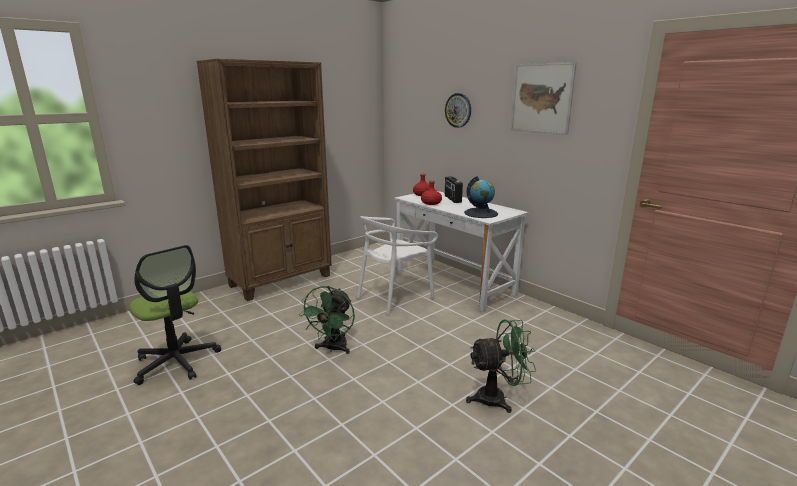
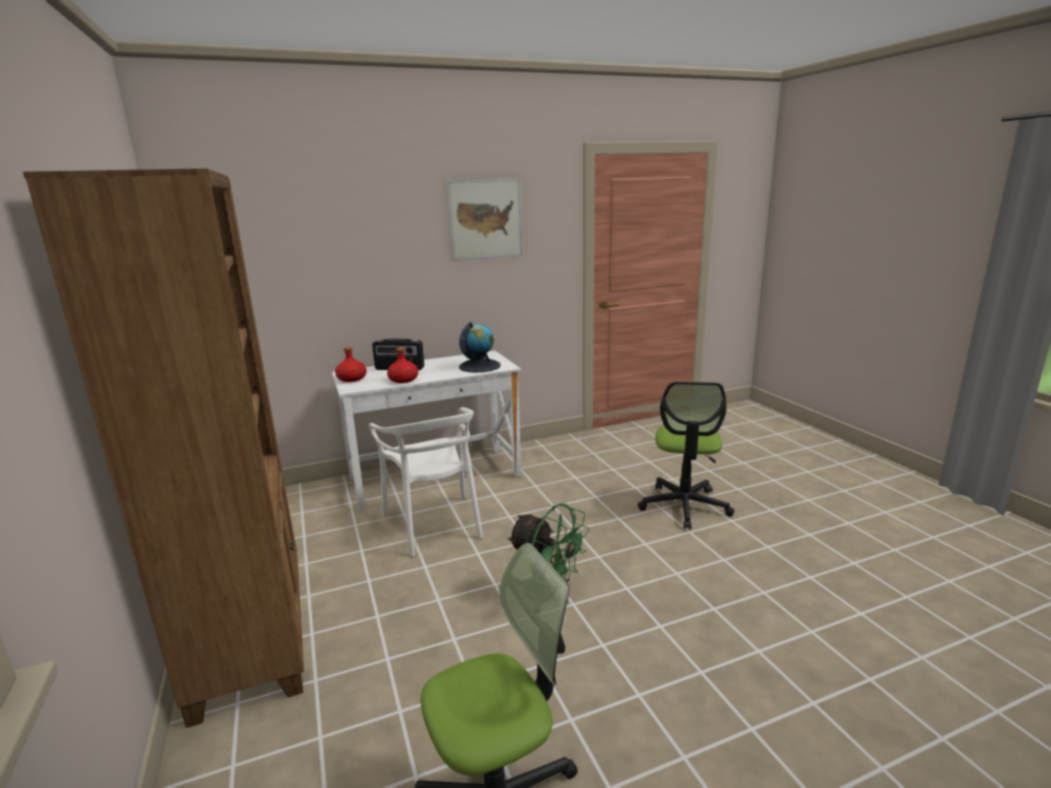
camera: 70 degrees left, 0 degrees up
wall clock [445,93,471,128] -> none
green fan [466,320,536,413] -> office chair [638,382,734,529]

